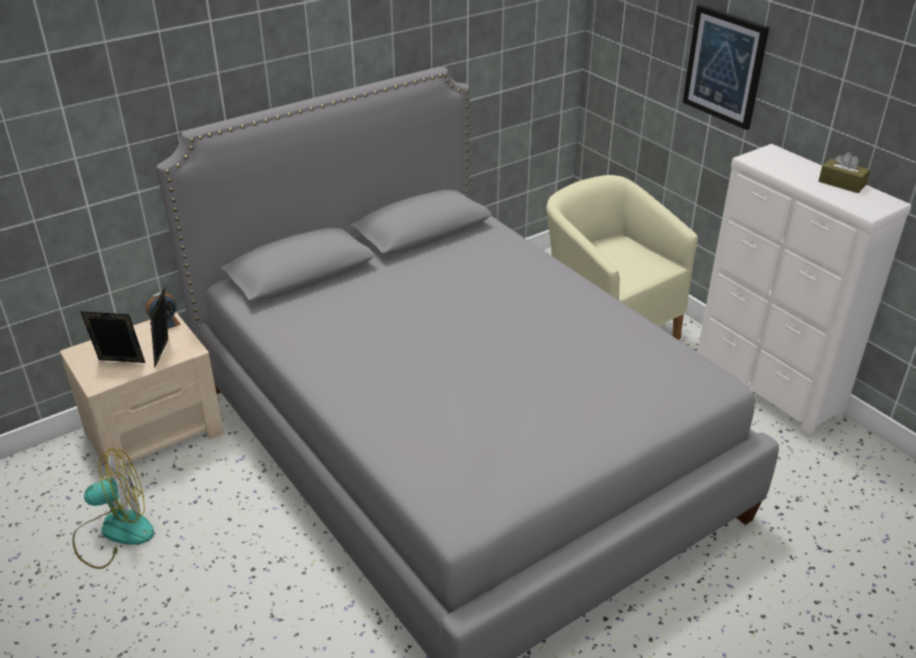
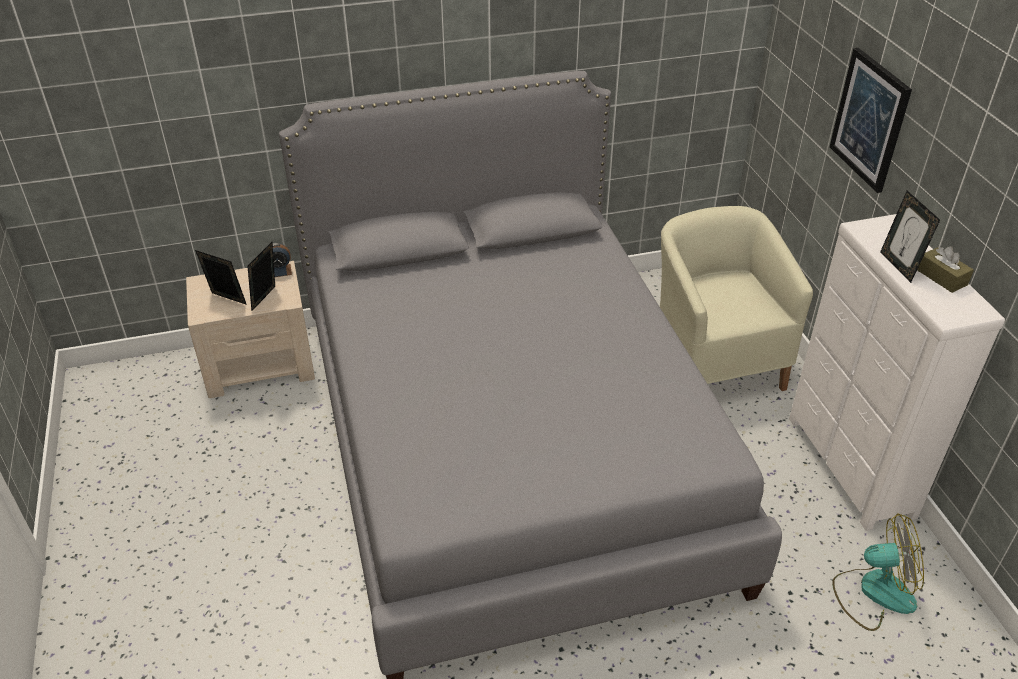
camera: 20 degrees right, 5 degrees up
fan [72,448,154,569] -> fan moved to [832,513,924,631]
none -> picture frame [880,191,940,283]

